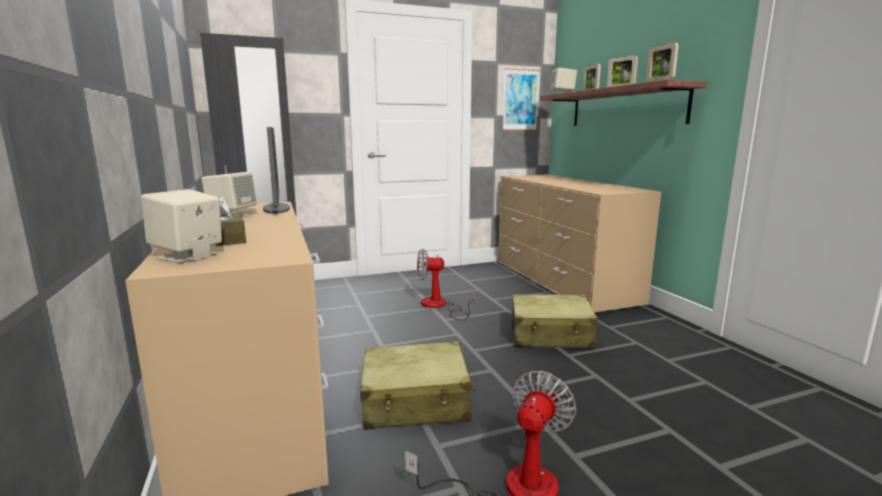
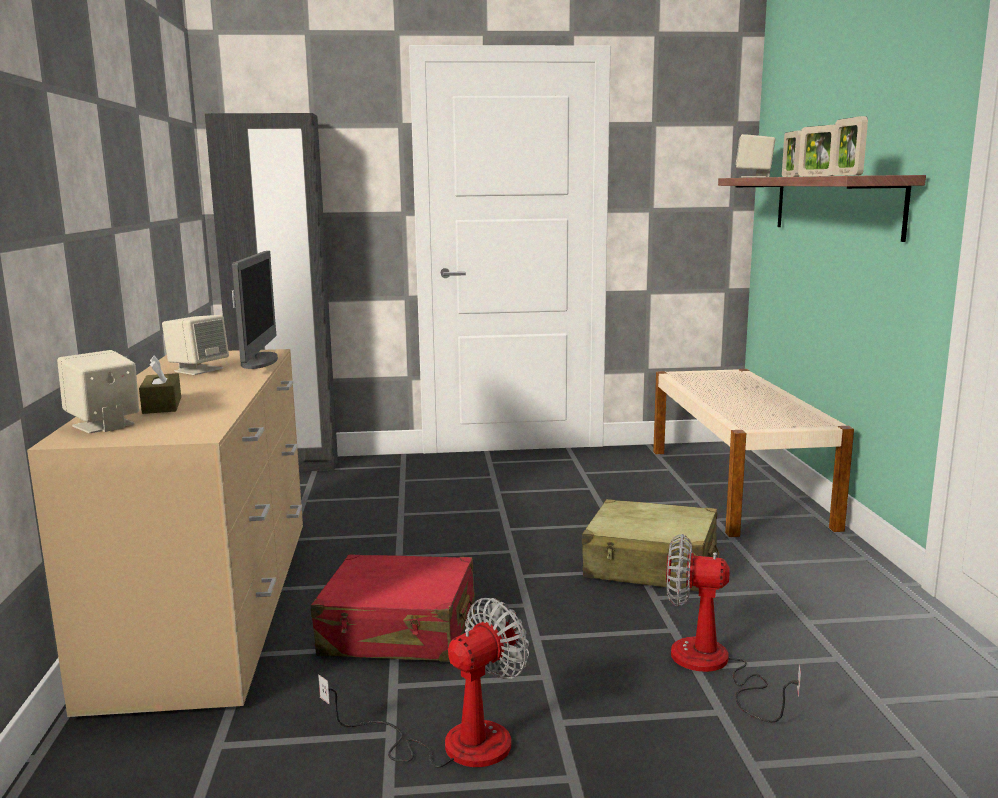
camera: 15 degrees right, 0 degrees up
beige suitcase [360,341,475,430] -> red suitcase [311,554,475,662]
fan [417,249,475,320] -> fan moved to [666,534,801,722]
beige dresser [498,174,661,313] -> beige bench [653,369,854,537]
picture [503,68,540,130] -> none

